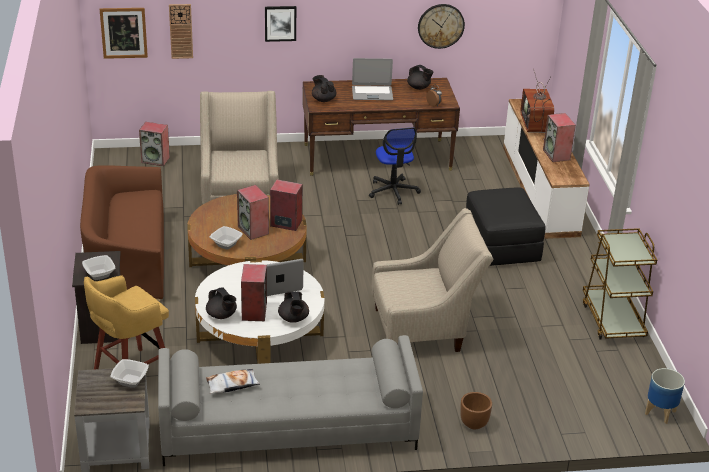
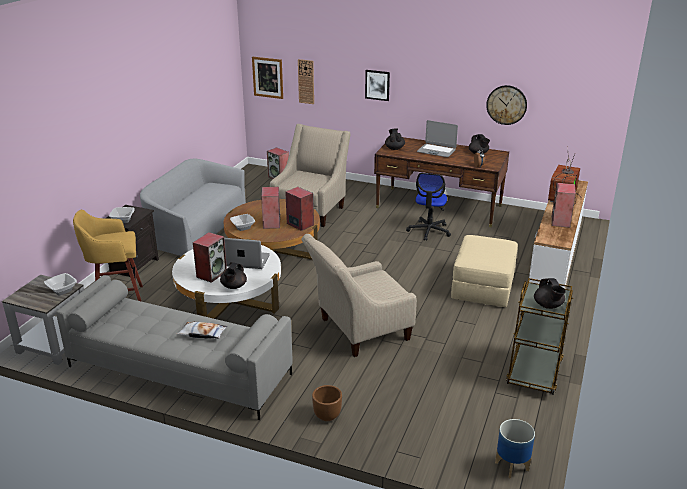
camera: 30 degrees right, 5 degrees down
brown sofa [80,165,164,302] -> grey sofa [140,158,246,256]
black teapot [206,287,237,319] -> black teapot moved to [534,278,566,309]
pillow [206,369,260,394] -> pillow moved to [177,322,227,339]
beige armchair [371,208,493,352] -> beige armchair turned 135 degrees clockwise [302,234,417,357]
black ottoman [466,188,545,266] -> beige ottoman [451,235,518,307]

